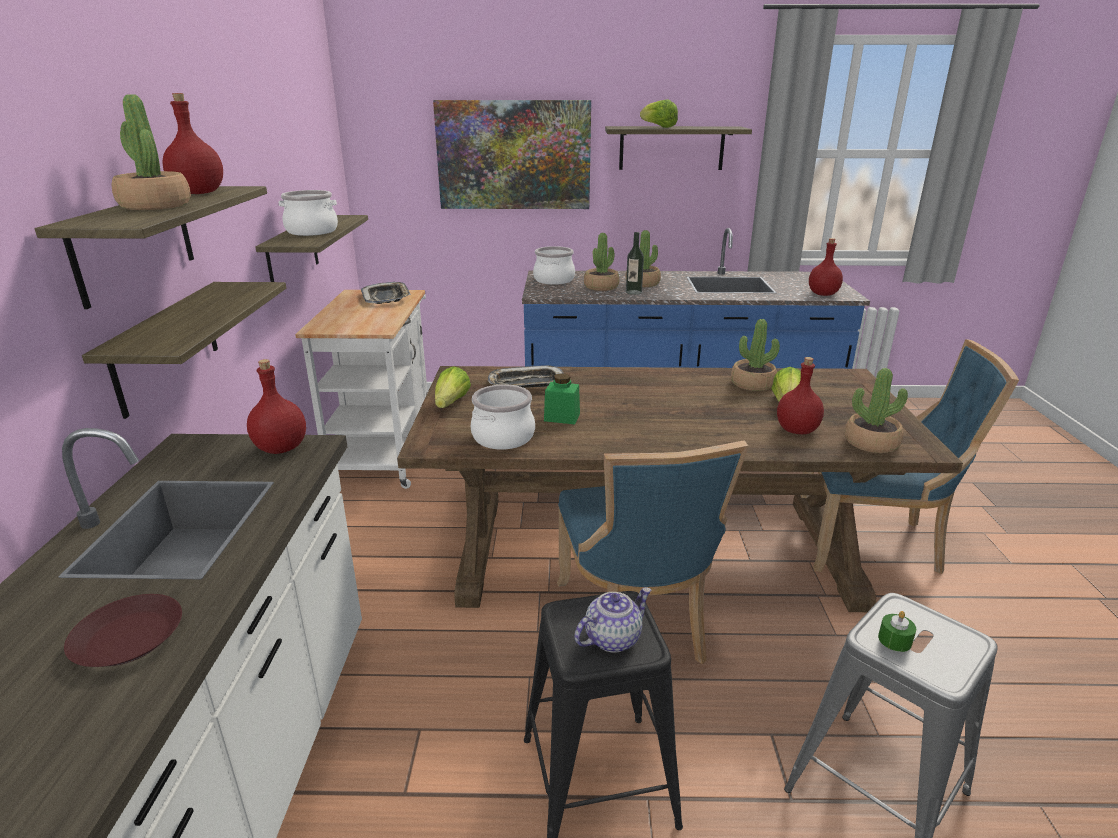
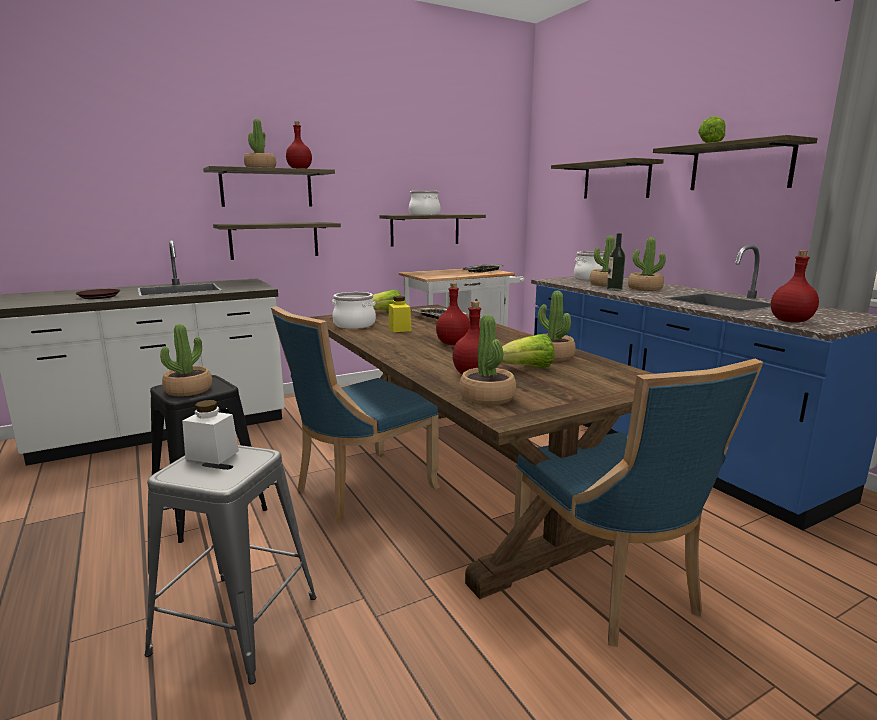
camera: 60 degrees right, 10 degrees down
red bottle [247,359,306,454] -> red bottle moved to [436,283,470,345]
picture [433,100,591,209] -> shelf [551,158,664,199]
green jar [544,373,580,424] -> yellow jar [388,296,412,332]
teapot [574,587,651,653] -> potted plant [160,324,212,396]
green candle [878,611,916,652] -> white jar [182,400,239,464]

